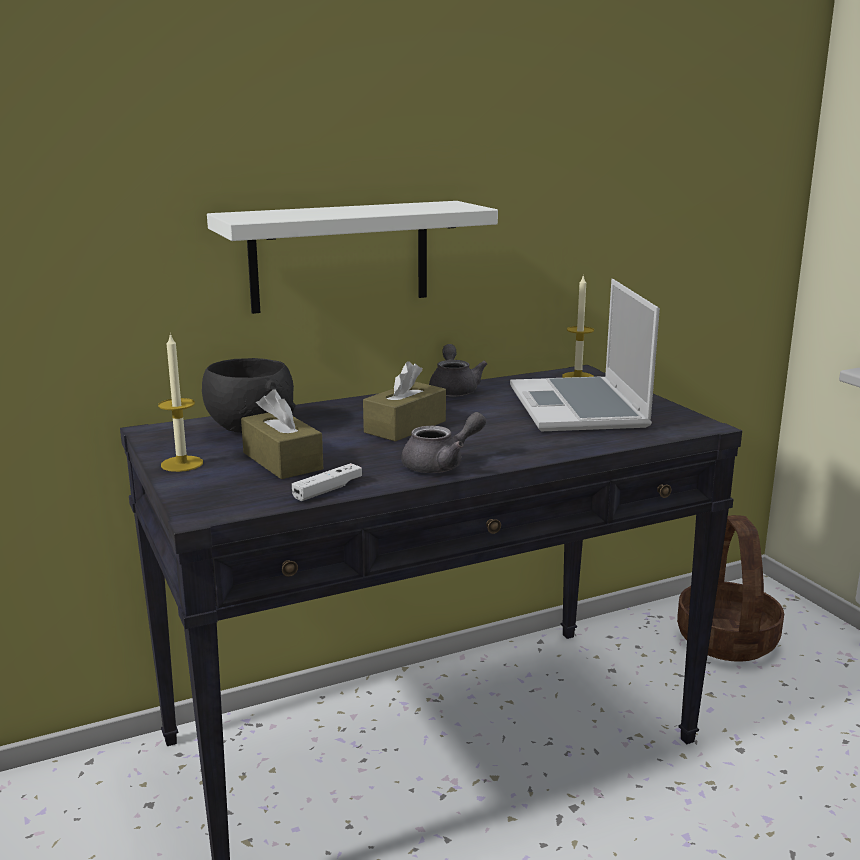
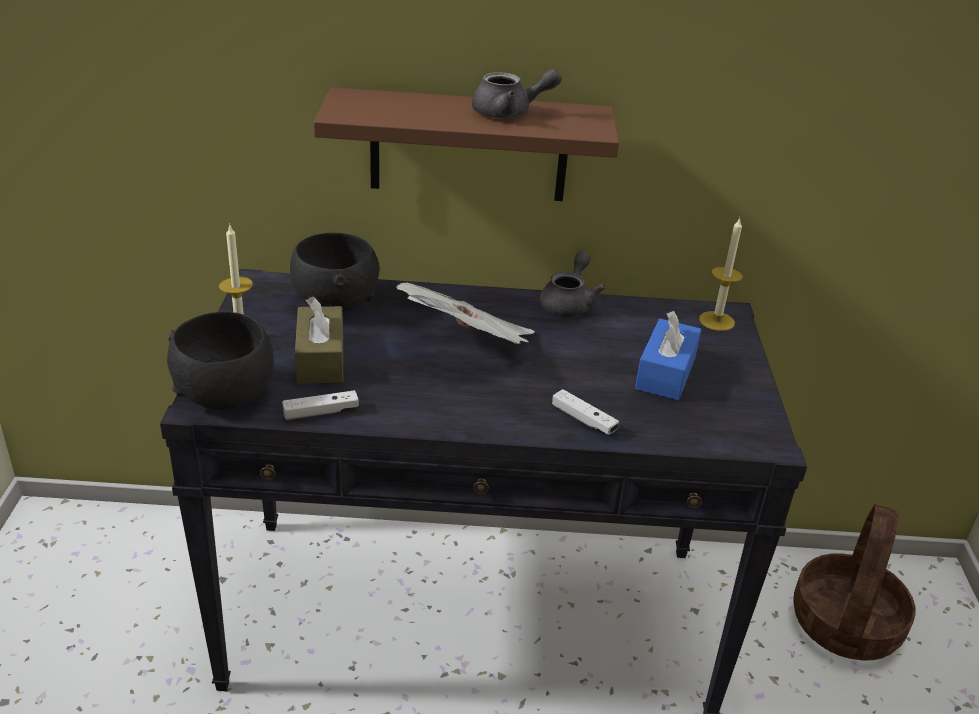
camera: 25 degrees right, 15 degrees up
white shelf [207,201,498,314] -> brown shelf [314,87,619,201]
brown tissue box [363,361,446,442] -> newspaper [396,283,535,344]
grey teapot [401,412,486,473] -> grey teapot moved to [472,69,562,118]
laptop [510,279,660,431] -> blue tissue box [635,311,702,400]
none -> black bowl [167,312,274,410]
none -> white game controller [552,389,619,435]

